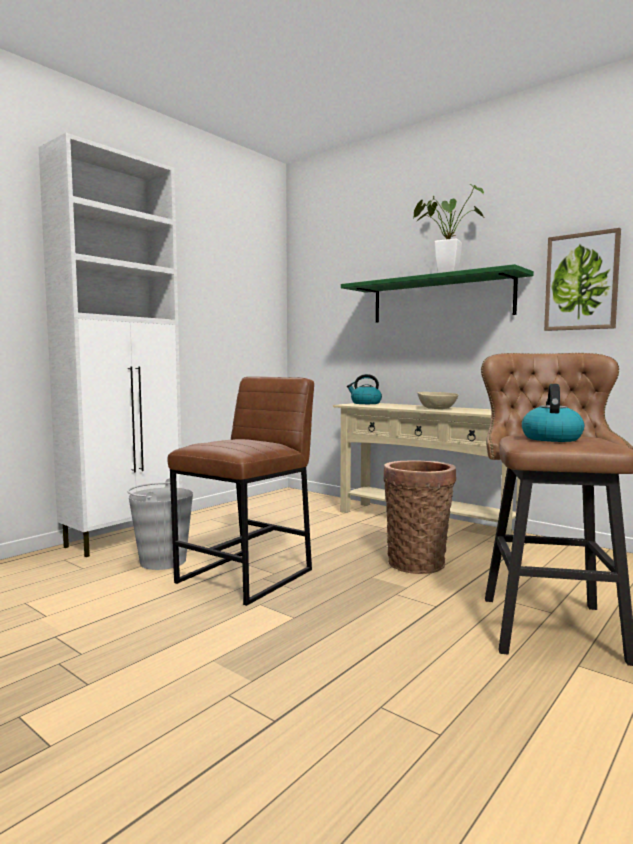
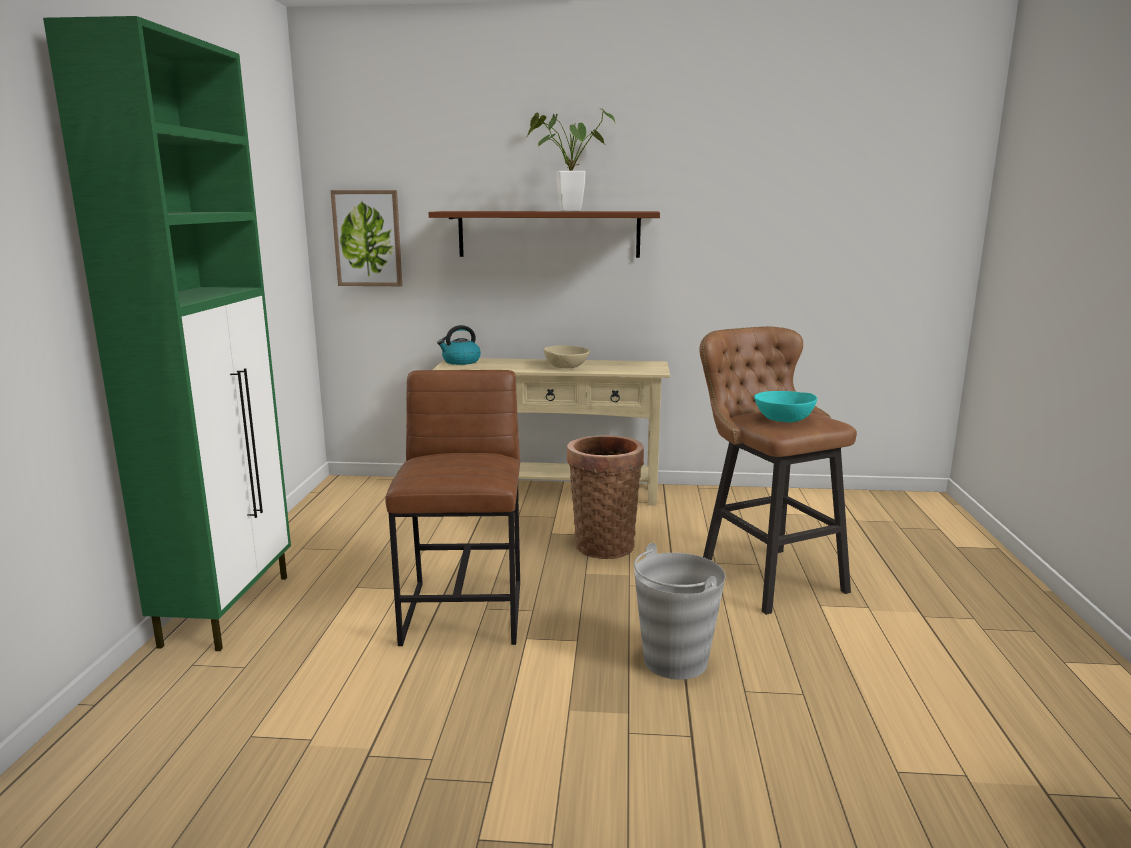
camera: 35 degrees left, 10 degrees up
white cabinet [39,133,183,557] -> green cabinet [43,16,291,651]
grey bucket [128,478,193,570] -> grey bucket moved to [634,543,725,680]
green shelf [341,264,534,323] -> brown shelf [429,211,660,258]
kettle [522,384,584,442] -> turquoise bowl [754,391,817,423]
picture [544,228,621,331] -> picture moved to [331,190,402,286]

